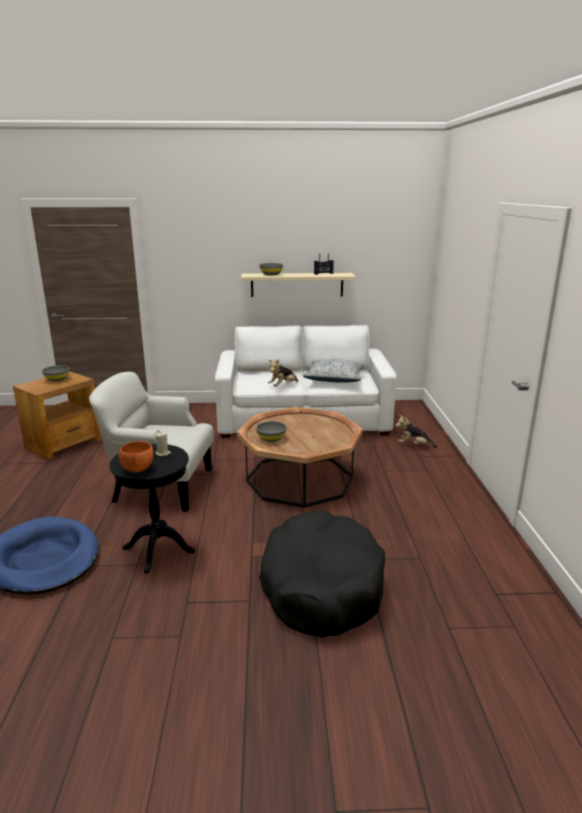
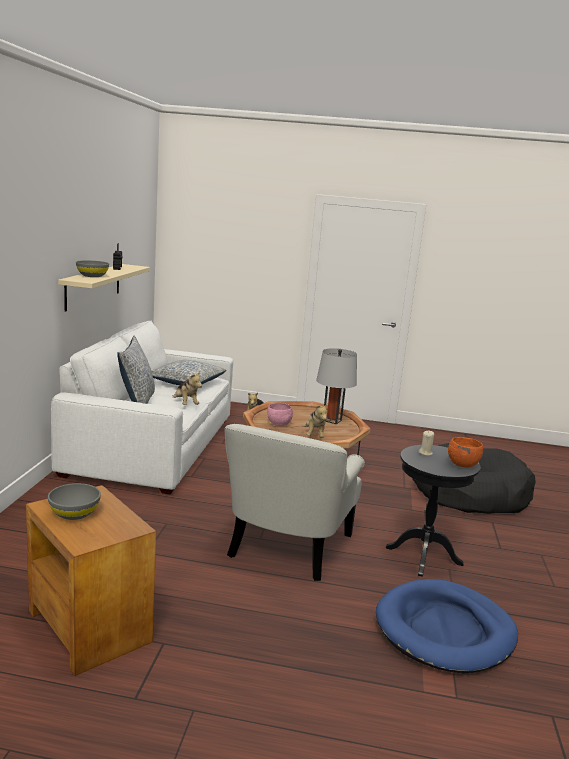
camera: 80 degrees left, 5 degrees down
grey bowl [256,421,287,442] -> plush toy [302,403,328,438]
none -> pillow [117,336,155,404]
none -> pink bowl [267,403,293,426]
none -> grey table lamp [316,348,357,424]

